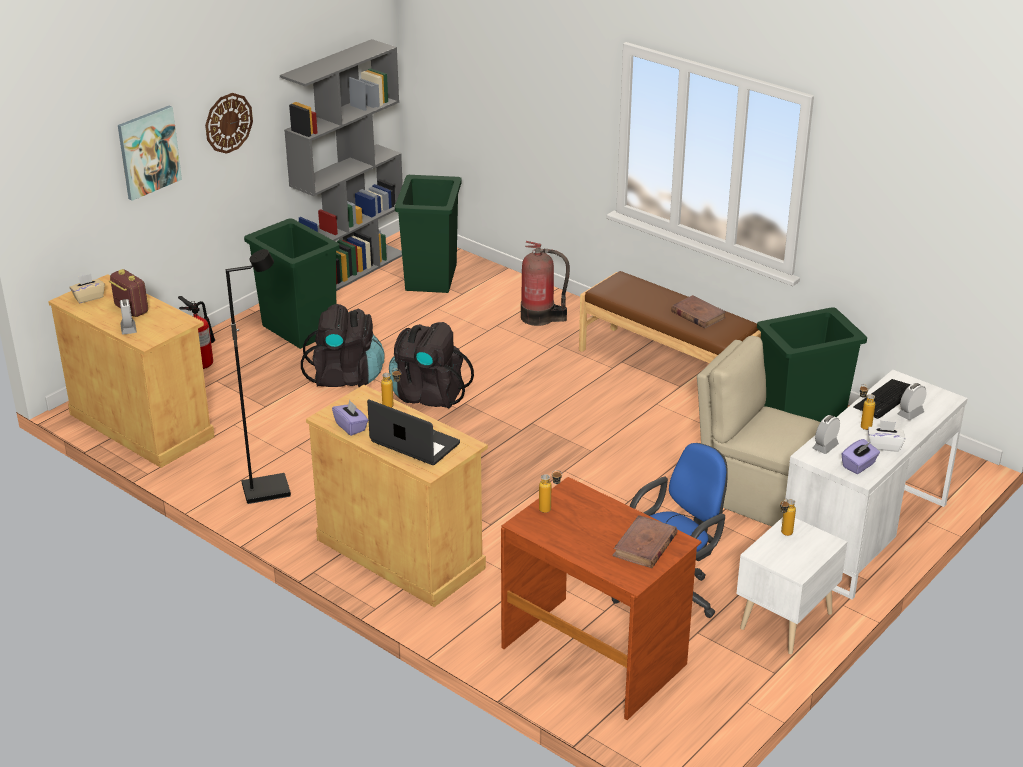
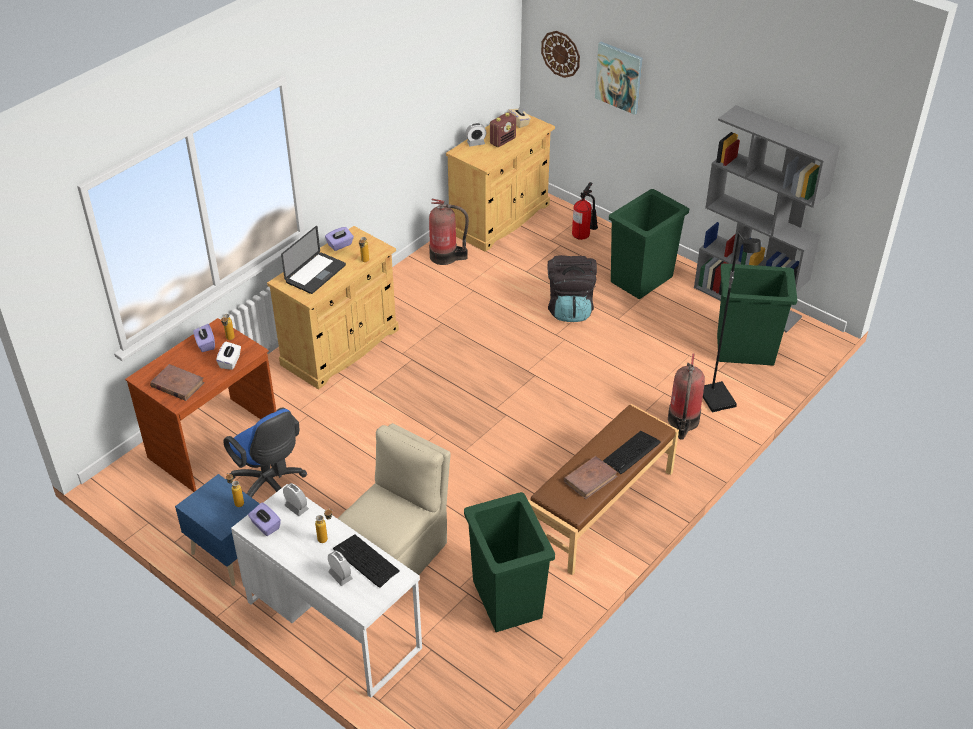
camera: 90 degrees right, 10 degrees up
wall clock [205,93,253,154] -> wall clock moved to [541,31,580,78]
black floor lamp [226,249,291,504] -> black floor lamp moved to [703,231,761,413]
black backpack [389,322,474,408] -> none
white nightstand [736,517,847,654] -> blue nightstand [175,474,260,586]
white tissue box [868,420,905,452] -> white tissue box moved to [216,342,241,370]
none -> purple tissue box [193,324,215,352]
none -> fire extinguisher [429,199,469,265]
none -> keyboard [603,431,661,474]

